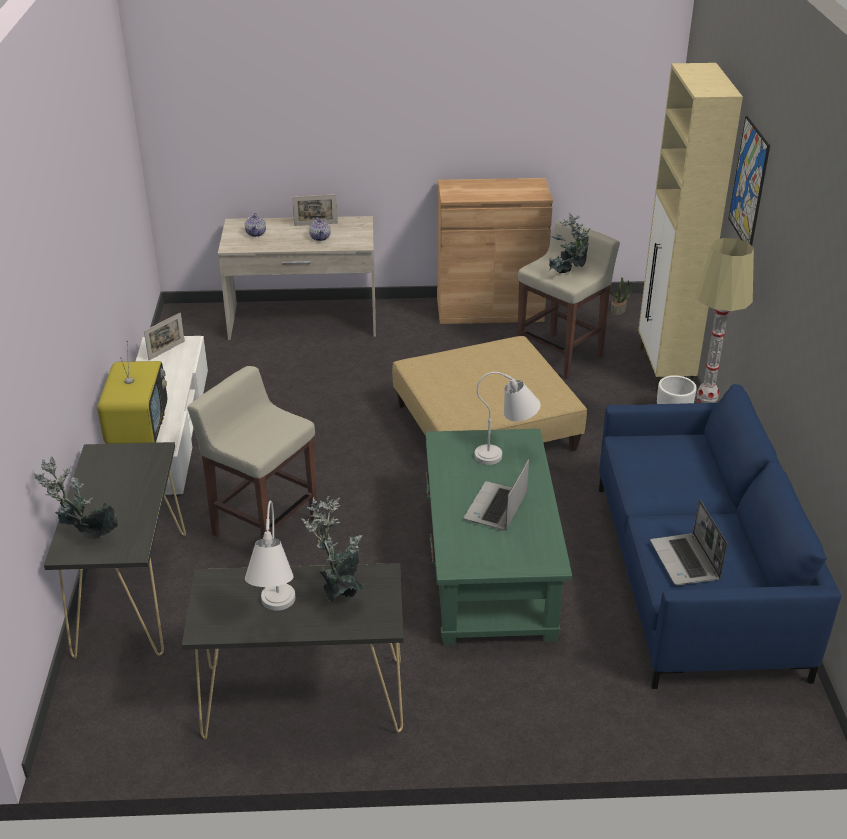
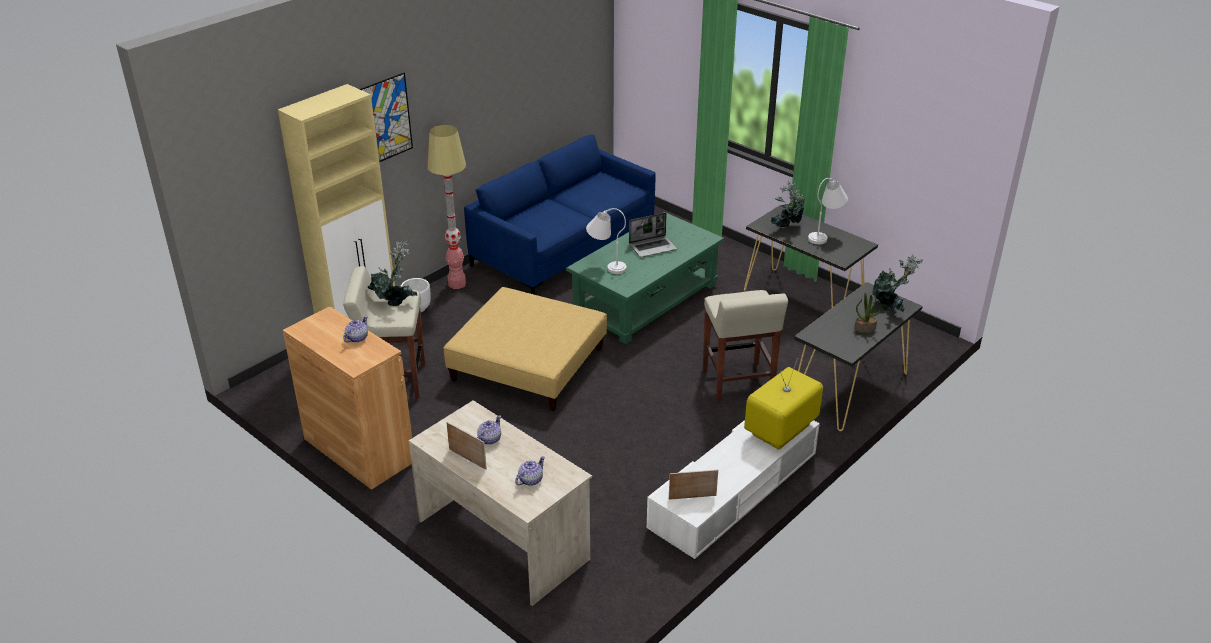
camera: 135 degrees left, 0 degrees up
potted plant [610,277,632,315] -> potted plant moved to [854,292,882,333]
laptop [650,500,727,585] -> none
none -> teapot [343,316,368,343]

